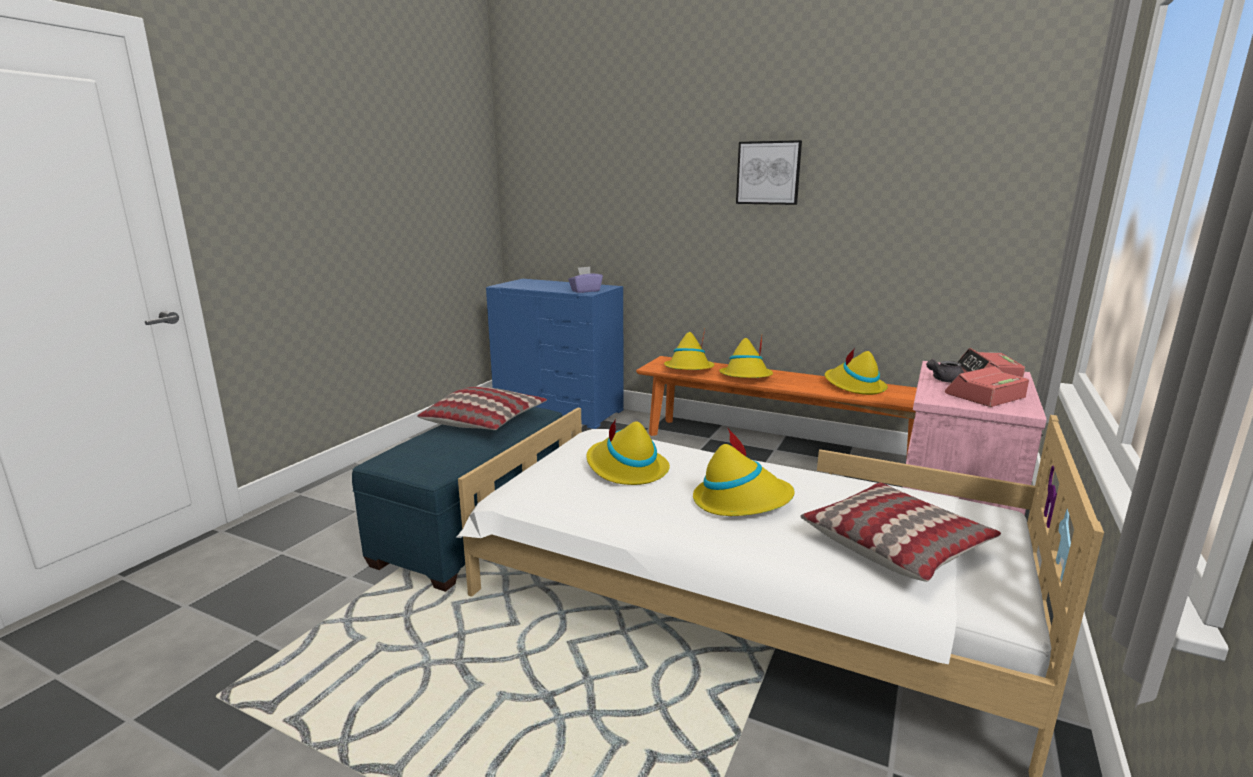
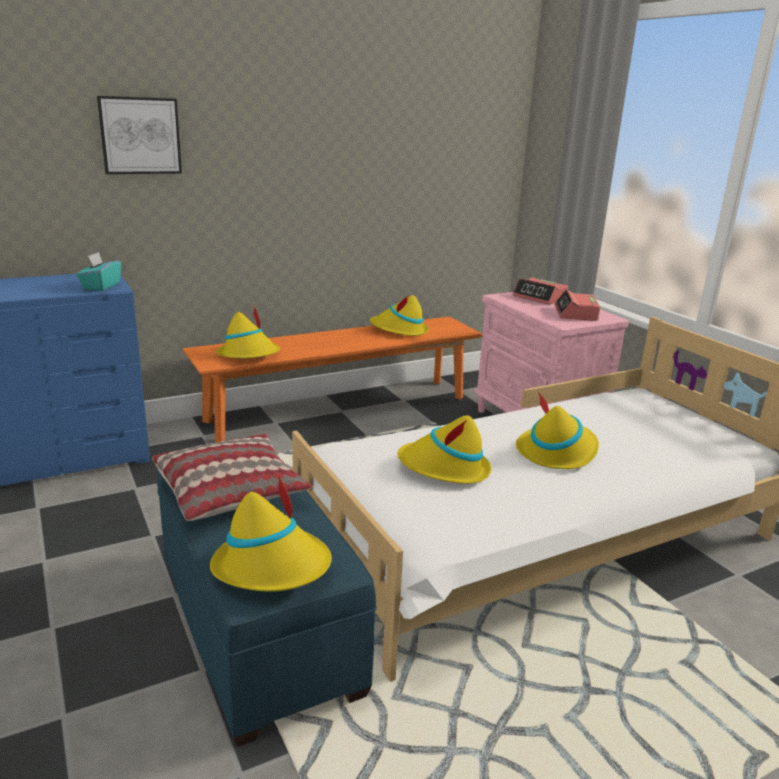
camera: 55 degrees left, 5 degrees up
purple tissue box [568,267,603,293] -> turquoise tissue box [77,252,121,291]
yellow hat [719,336,773,378] -> yellow hat moved to [210,472,332,592]
picture [736,140,802,205] -> picture moved to [97,96,182,174]
pillow [800,482,1001,582] -> none
grey teapot [926,359,964,383] -> none

